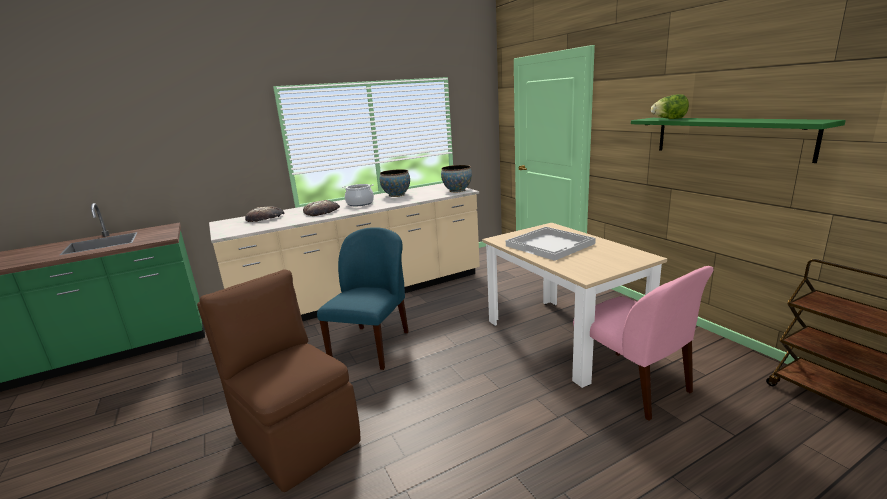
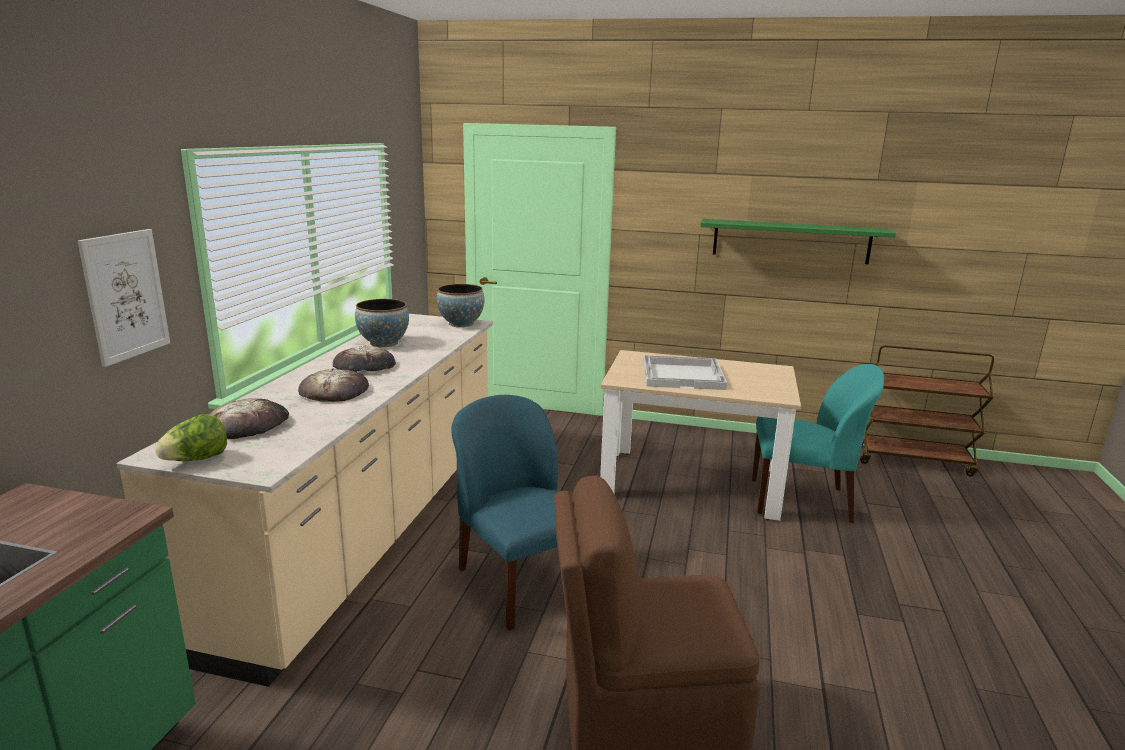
camera: 50 degrees left, 0 degrees up
cooking pot [342,184,374,206] -> bread [333,345,396,372]
pink chair [573,266,714,421] -> turquoise chair [752,364,884,523]
lettuce [651,94,689,119] -> lettuce moved to [155,414,227,461]
none -> picture [78,229,170,367]

